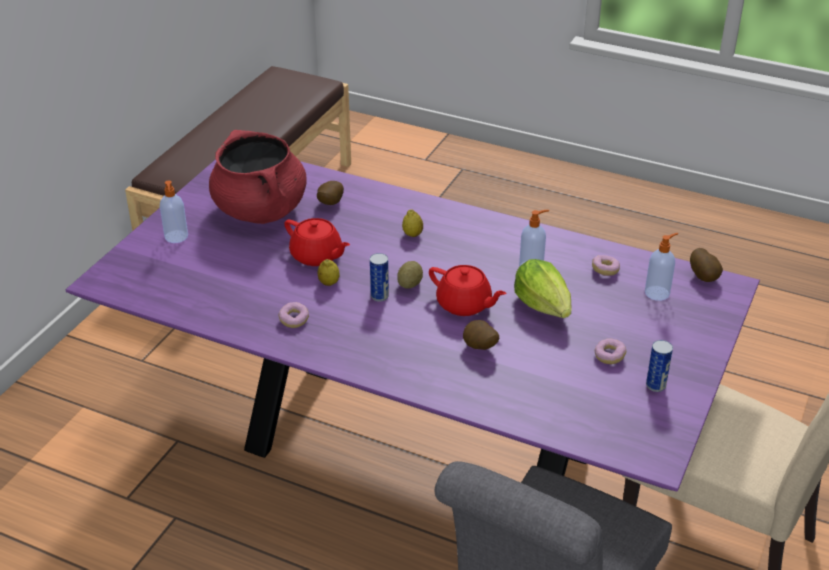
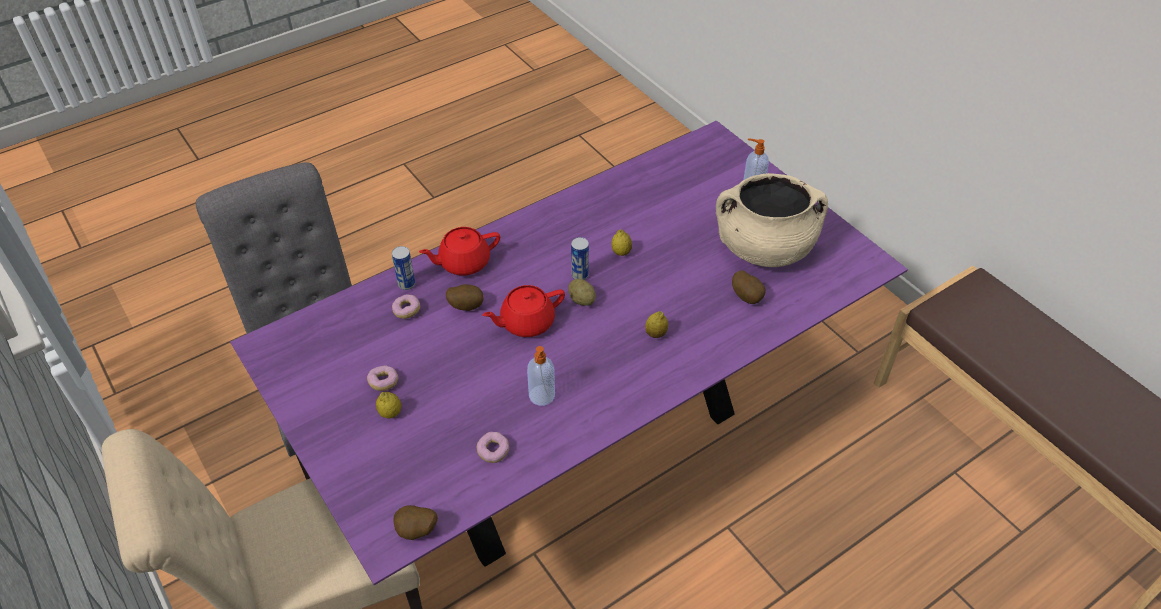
camera: 120 degrees right, 10 degrees up
red cooking pot [209,130,307,224] -> beige cooking pot [716,173,828,267]
donut [279,302,309,328] -> donut moved to [392,294,420,319]
red teapot [284,218,350,266] -> red teapot moved to [419,227,500,275]
lettuce [514,259,572,318] -> none
soap dispenser [645,233,678,301] -> none
can [646,340,673,392] -> can moved to [392,246,415,290]
none -> lemon [376,392,402,419]

